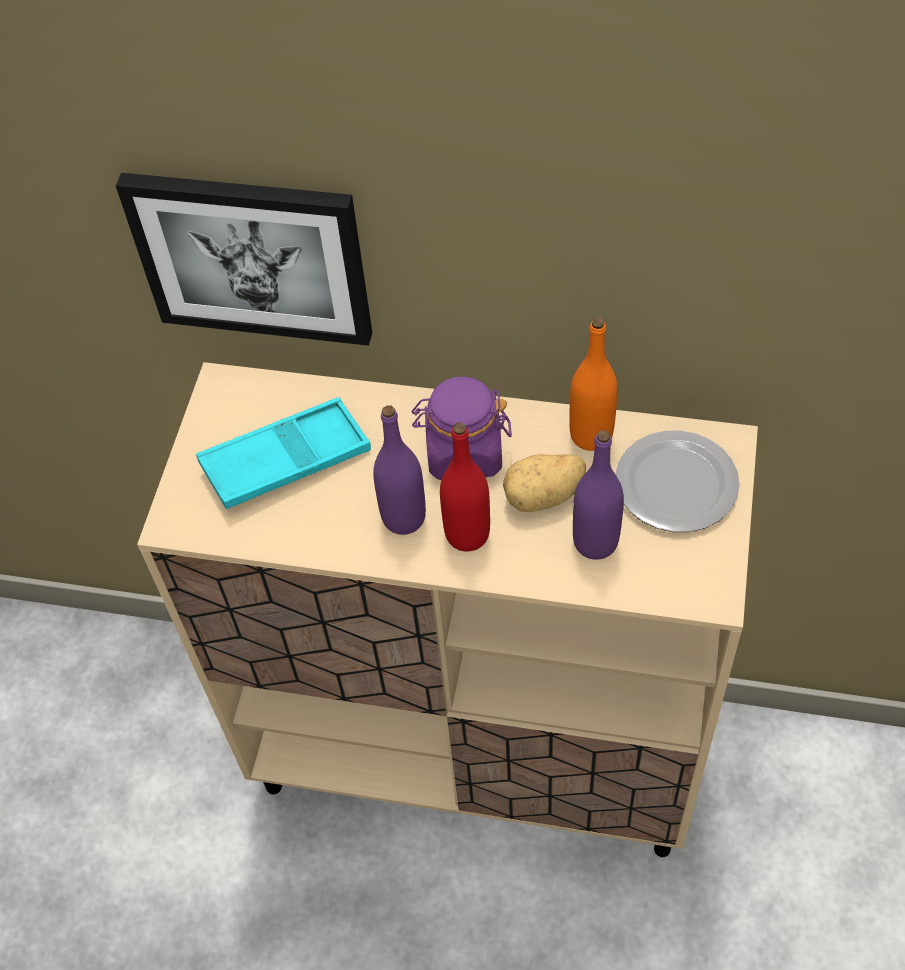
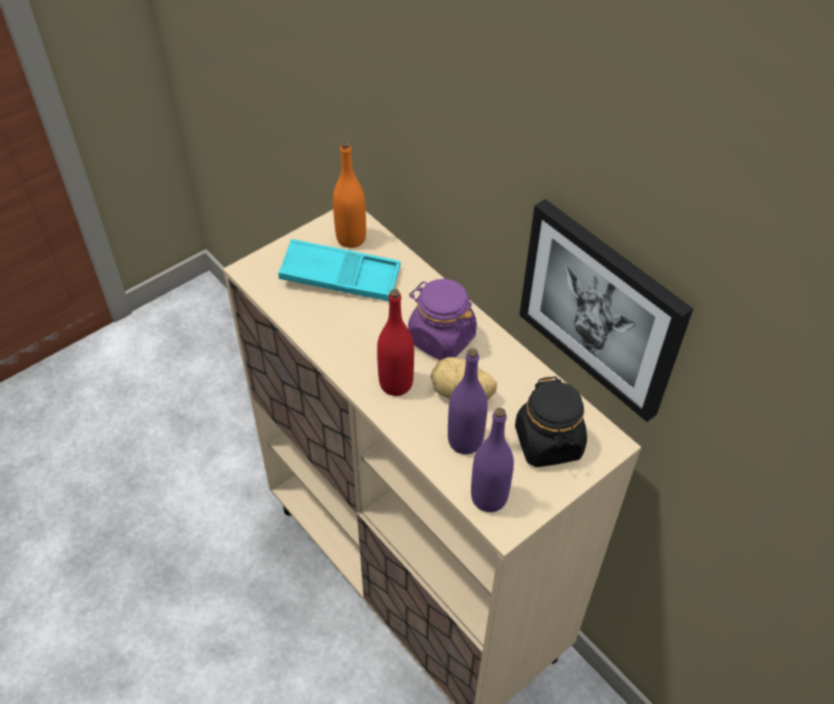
camera: 35 degrees right, 5 degrees down
picture [116,173,372,346] -> picture moved to [519,199,693,422]
purple bottle [373,405,426,535] -> purple bottle moved to [471,408,514,512]
orange bottle [569,317,618,451] -> orange bottle moved to [333,141,366,248]
plate [615,430,740,532] -> black jar [515,376,587,467]

